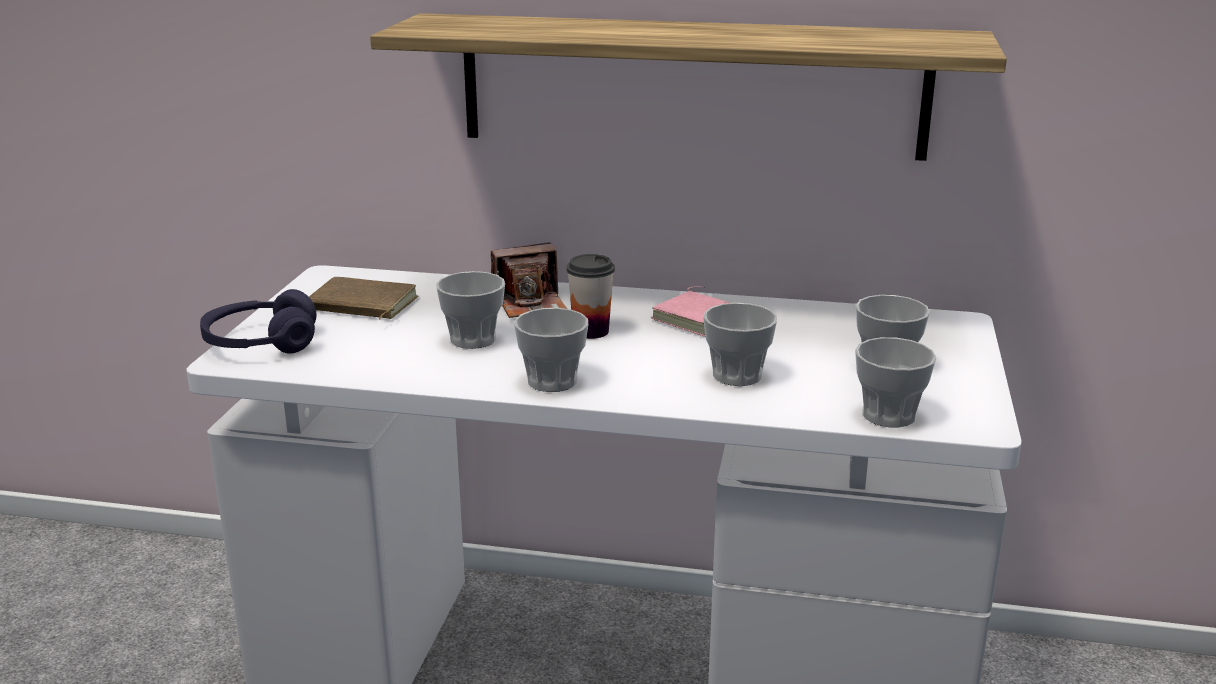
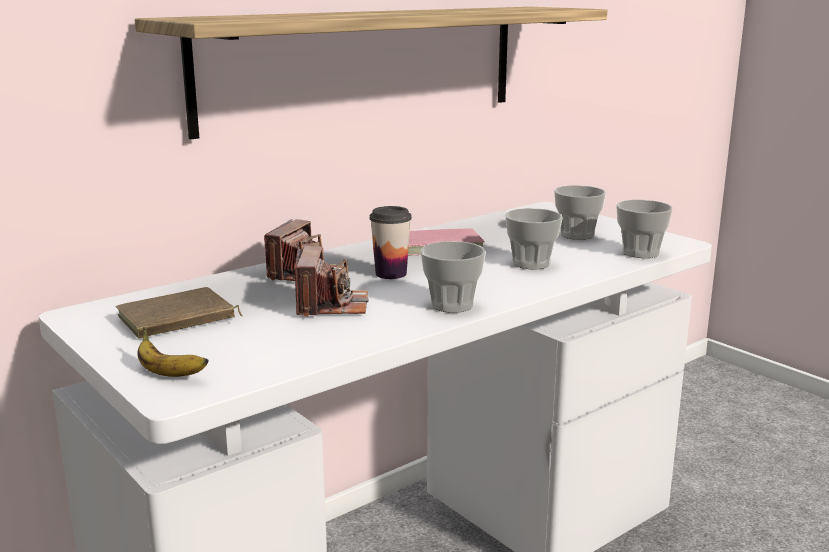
camera: 50 degrees left, 5 degrees down
purple headphones [200,289,316,353] -> banana [137,327,209,377]
cup [436,271,505,349] -> camera [295,246,369,317]

